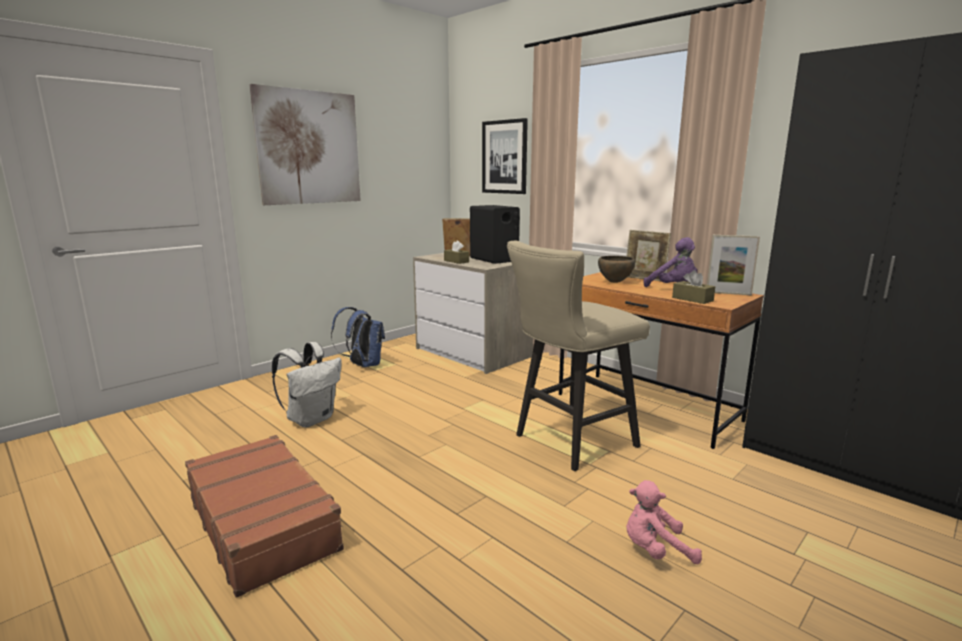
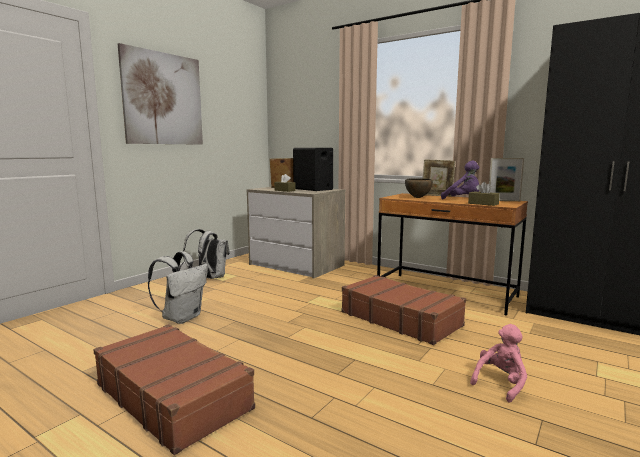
camera: 10 degrees left, 5 degrees down
blue backpack [331,307,385,367] -> white backpack [183,229,230,279]
picture [482,118,528,194] -> none
beige stool [507,240,650,471] -> brown suitcase [342,275,466,345]
pink plush toy [626,480,702,564] -> pink plush toy turned 150 degrees clockwise [470,324,527,402]

